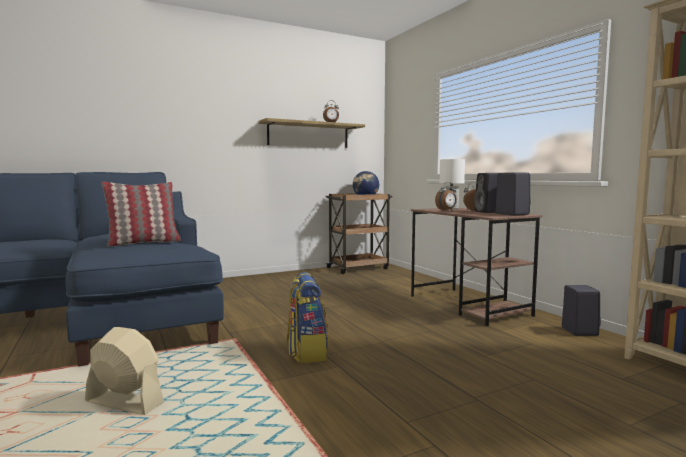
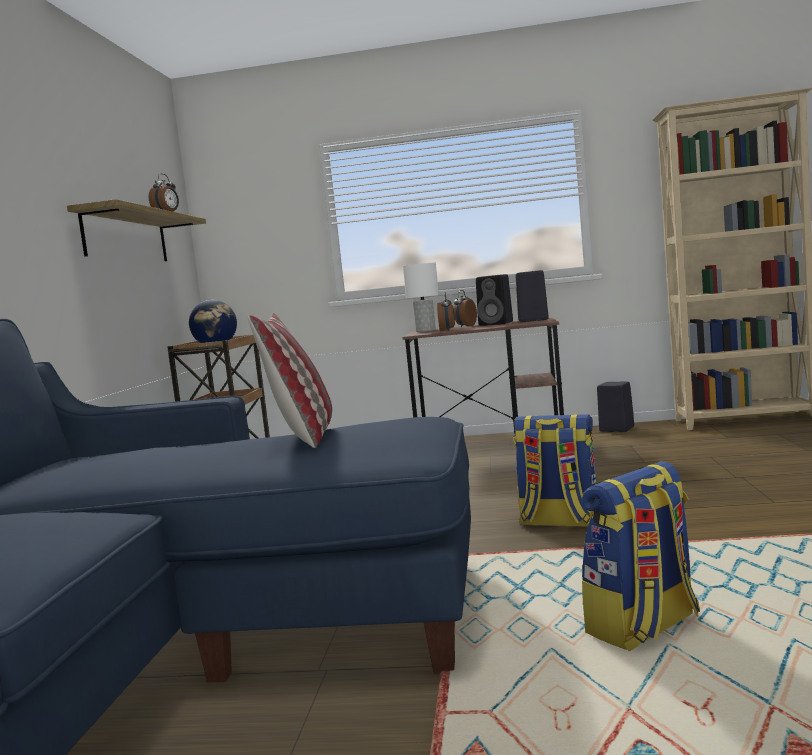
camera: 55 degrees left, 0 degrees up
beige fan [85,327,164,415] -> backpack [582,462,700,652]

